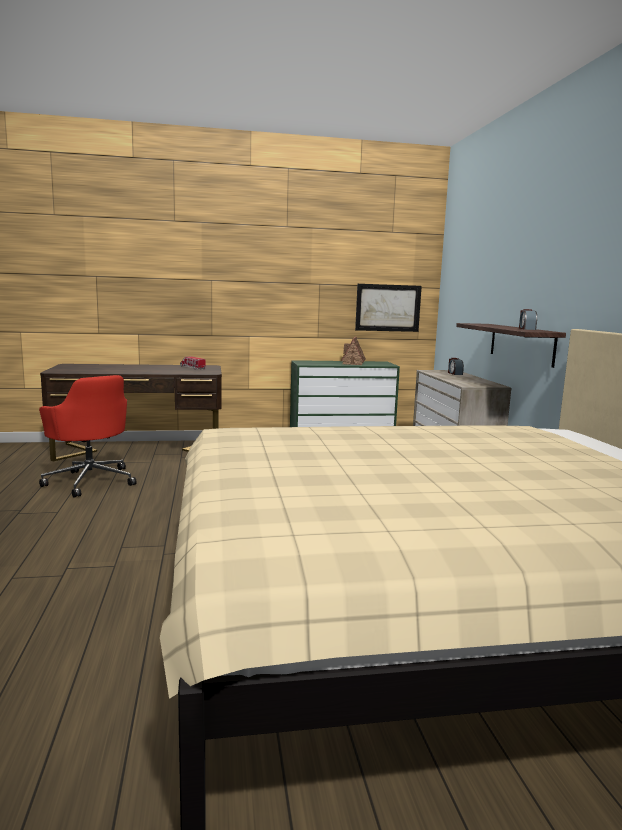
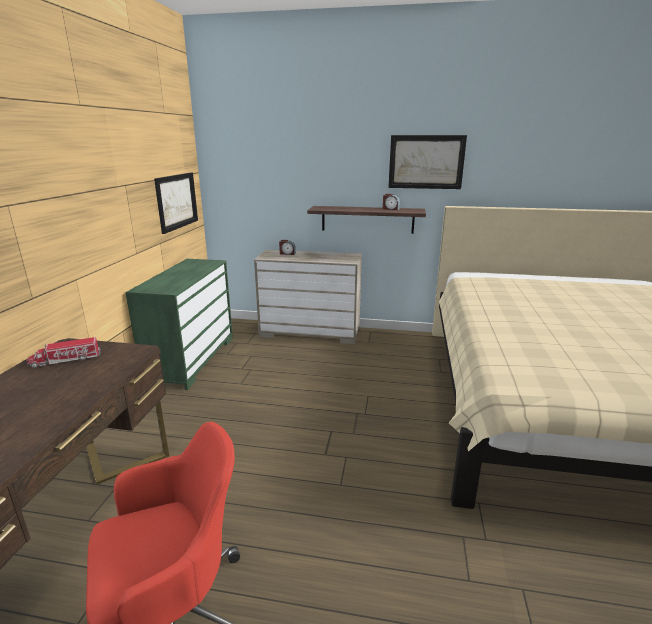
camera: 70 degrees left, 10 degrees up
toy house [341,337,366,365] -> none
none -> picture [388,135,467,189]

